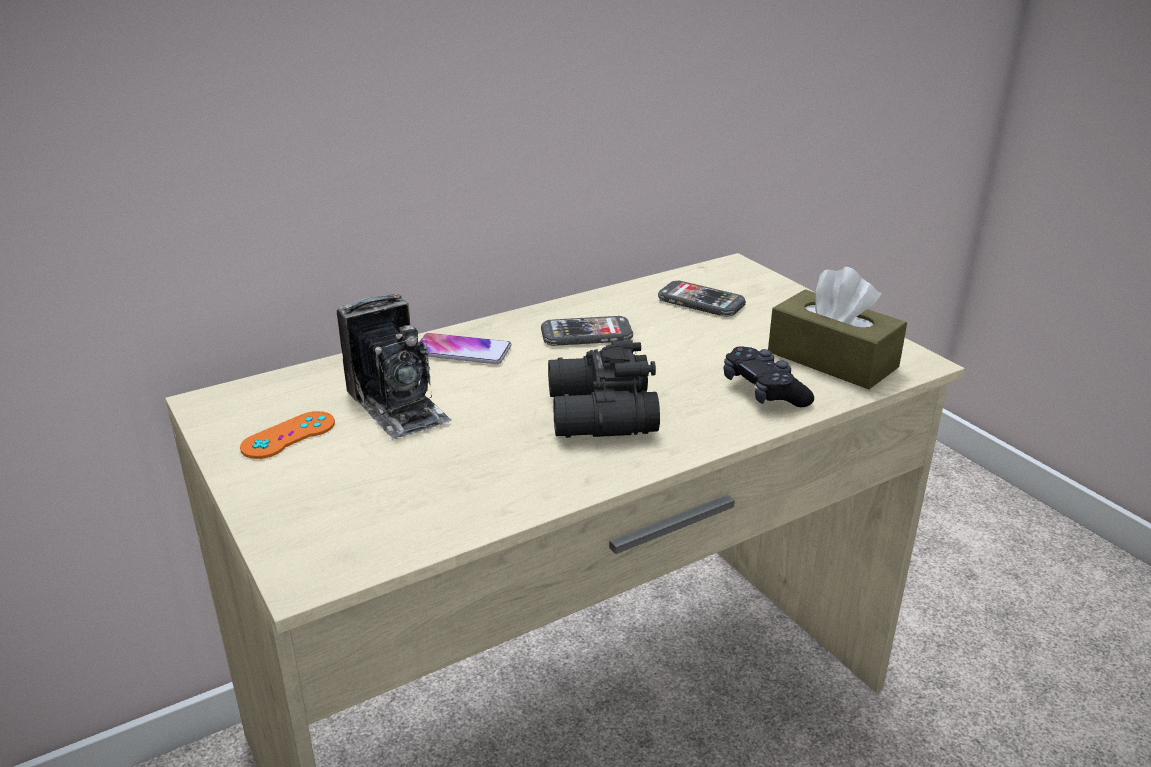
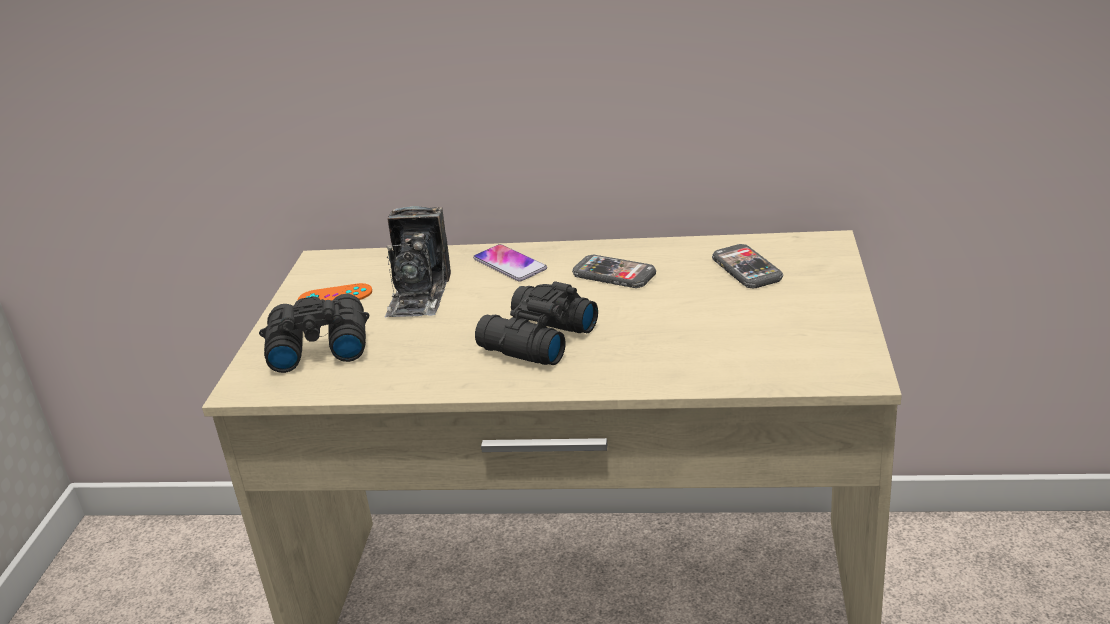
camera: 40 degrees right, 0 degrees up
black game controller [724,346,814,407] -> none
brown tissue box [768,267,907,389] -> none
none -> black binoculars [259,294,369,373]

